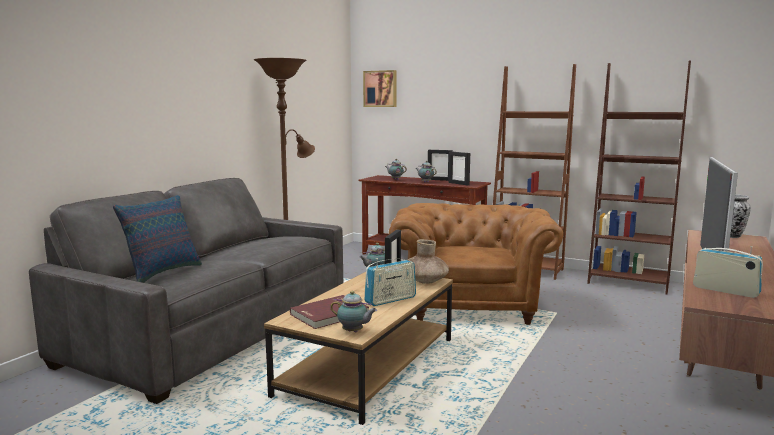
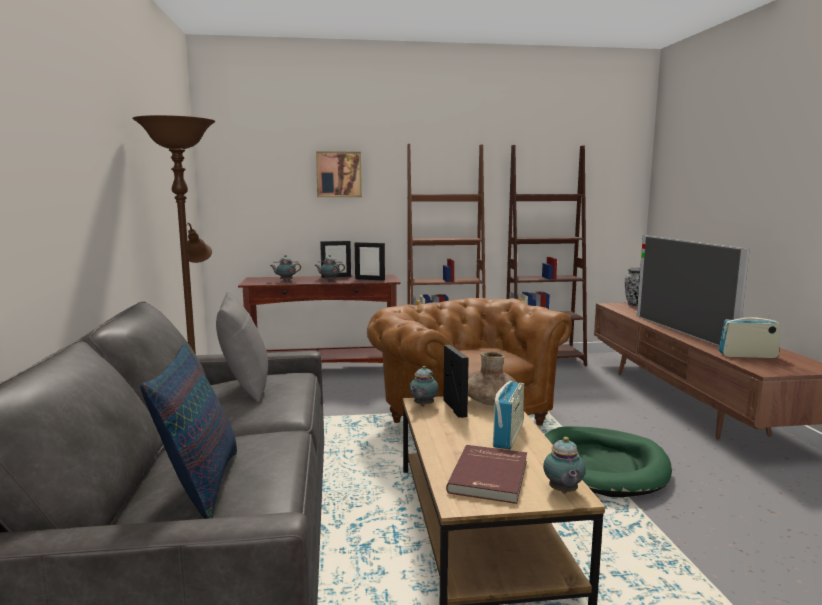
camera: 35 degrees left, 0 degrees up
teapot [330,291,377,332] -> teapot turned 105 degrees clockwise [543,437,586,494]
picture [363,70,396,107] -> picture moved to [316,151,362,197]
none -> grey pillow [216,292,268,402]
none -> green dog bed [545,426,672,497]

